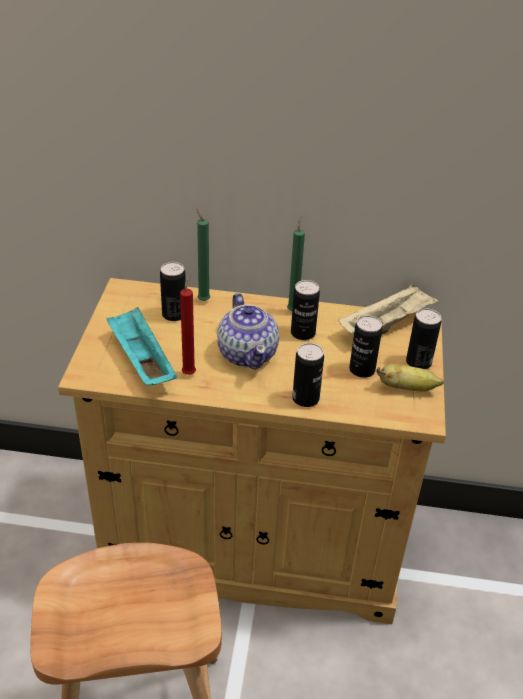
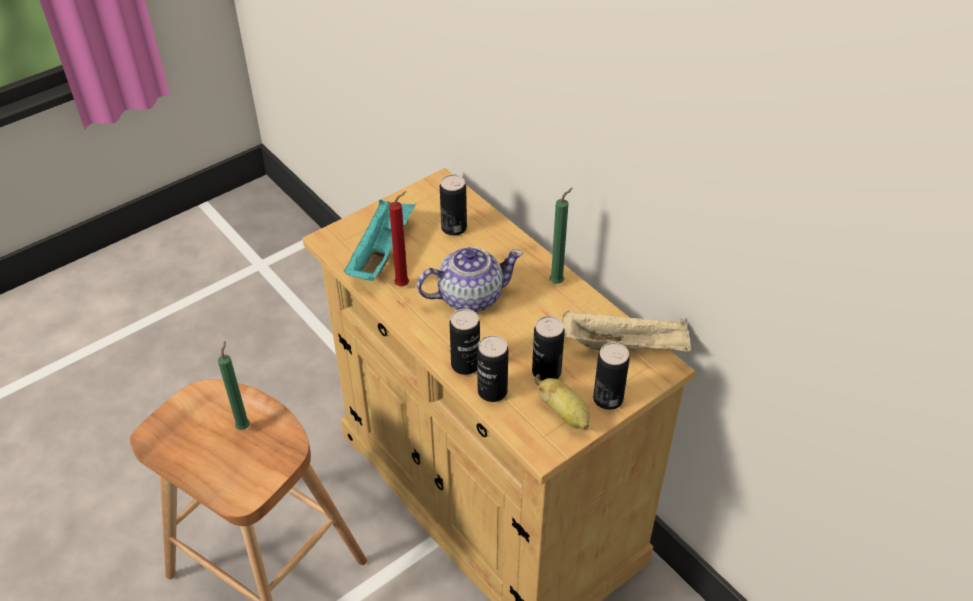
camera: 45 degrees right, 5 degrees up
green candle [196,207,210,301] -> green candle moved to [218,341,250,430]
teapot [217,293,279,370] -> teapot turned 135 degrees counterclockwise [417,246,523,312]
can [291,280,320,340] -> can moved to [477,335,508,402]

